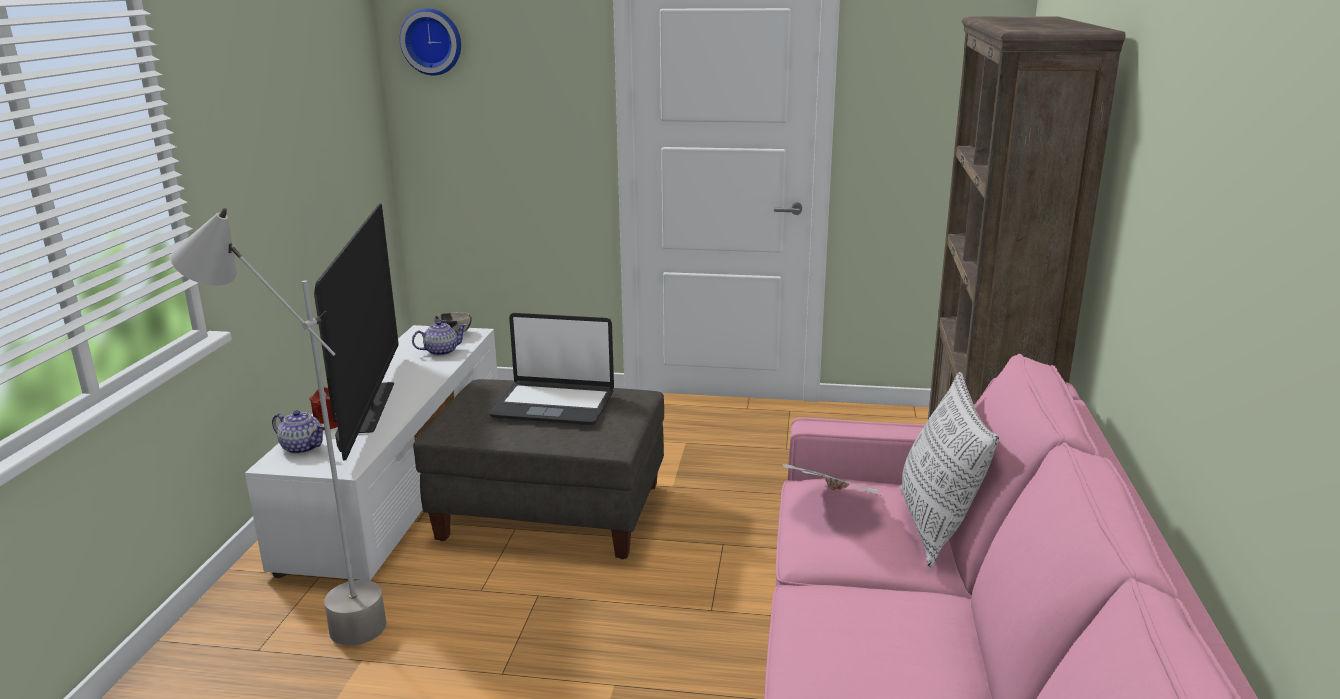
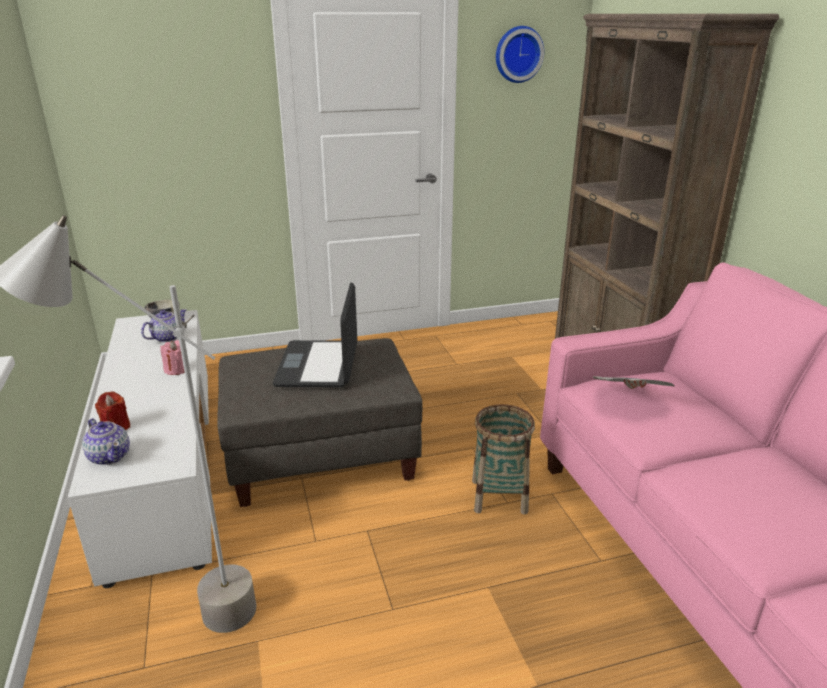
camera: 25 degrees left, 5 degrees up
teapot [272,410,324,454] -> teapot turned 45 degrees clockwise [82,418,130,465]
television [314,203,399,460] -> none
wall clock [400,8,461,75] -> wall clock moved to [496,26,544,83]
laptop [490,313,614,425] -> laptop turned 105 degrees clockwise [273,283,357,387]
pillow [900,372,999,567] -> none
none -> pink candle [160,340,185,375]
none -> basket [472,404,535,515]

